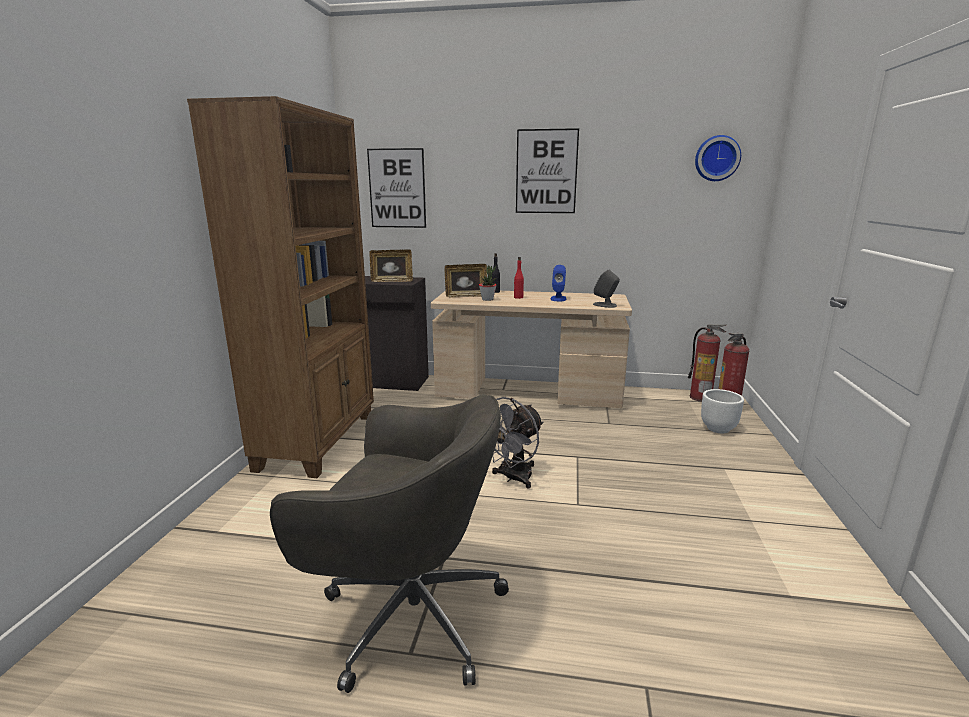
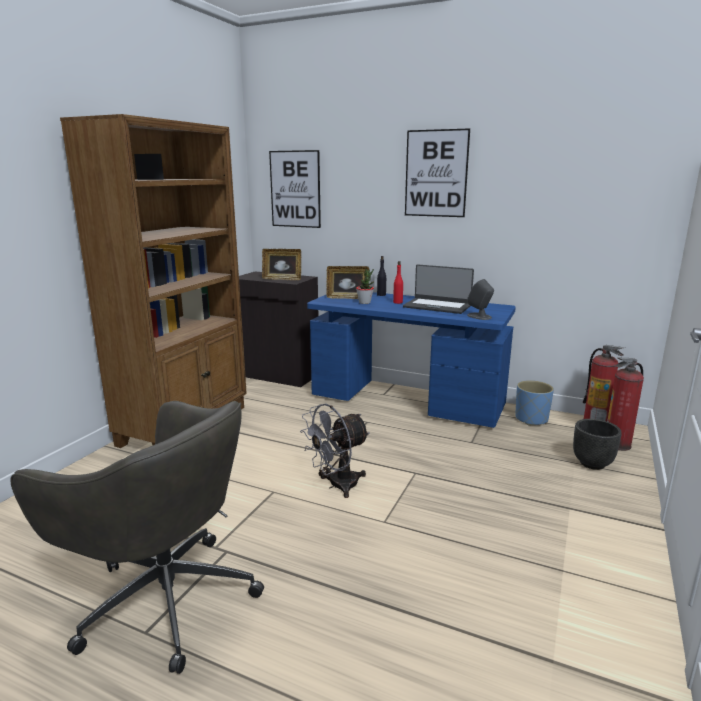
camera: 15 degrees right, 0 degrees up
beige desk [431,291,632,408] -> blue desk [307,292,516,428]
blue speaker [551,265,566,301] -> laptop [403,264,474,314]
wall clock [695,135,741,181] -> none
white planter [701,389,744,433] -> black planter [573,419,622,470]
none -> blue planter [515,380,554,425]

